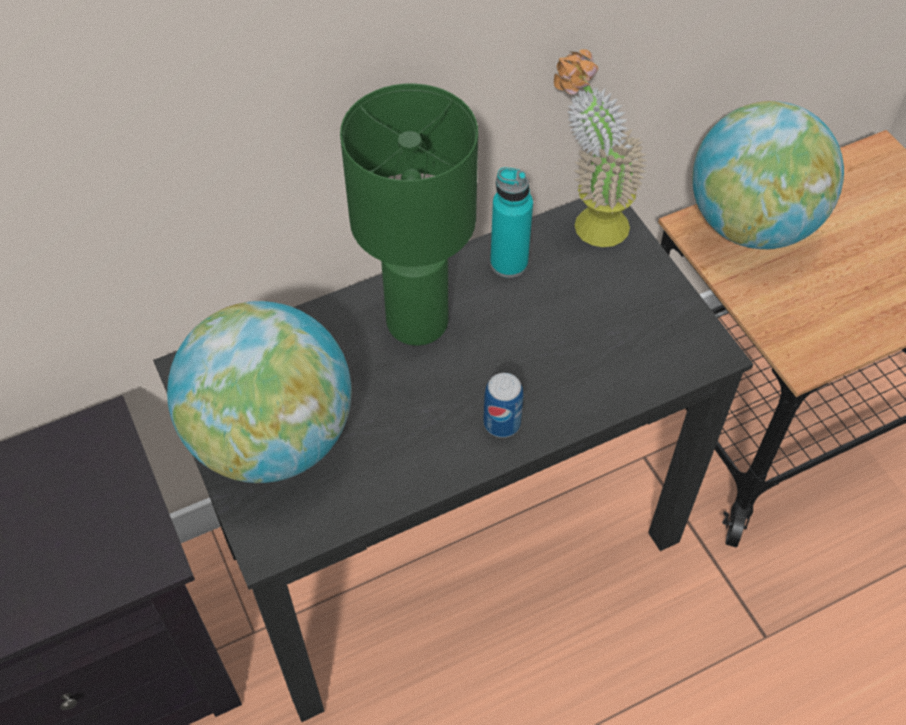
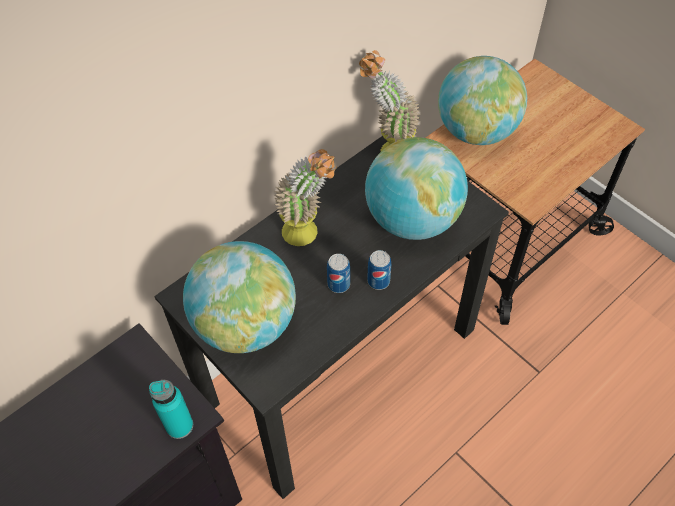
camera: 15 degrees left, 0 degrees up
green table lamp [340,84,478,346] -> potted plant [275,149,337,246]
turquoise bottle [490,167,533,278] -> turquoise bottle moved to [149,380,193,439]
none -> can [327,254,350,293]
none -> globe [365,137,468,240]

